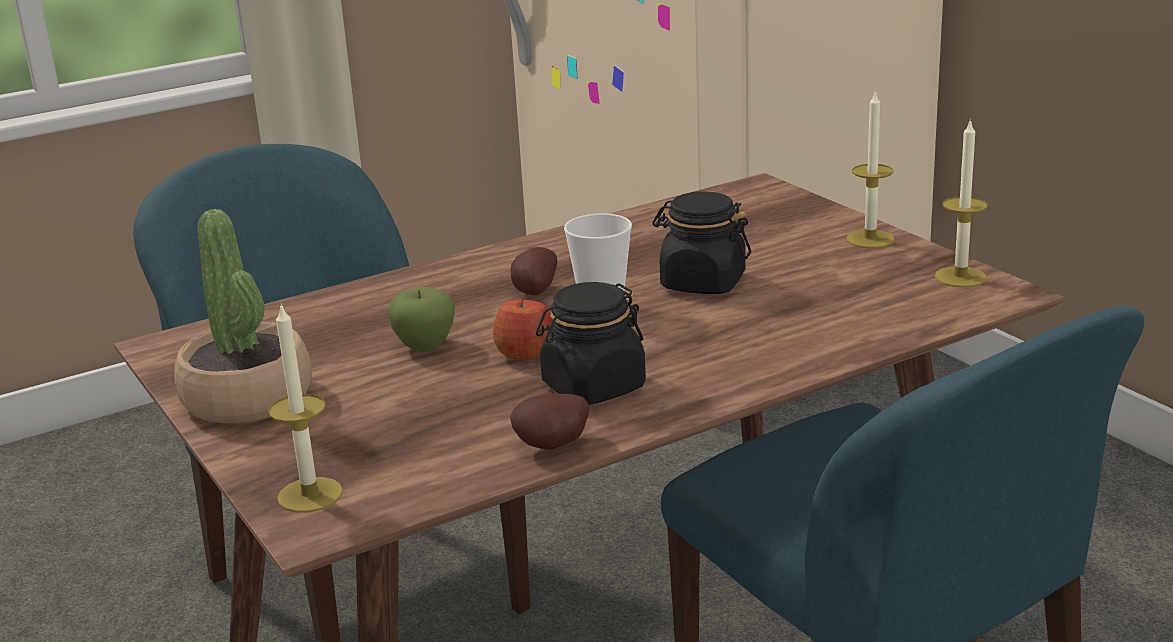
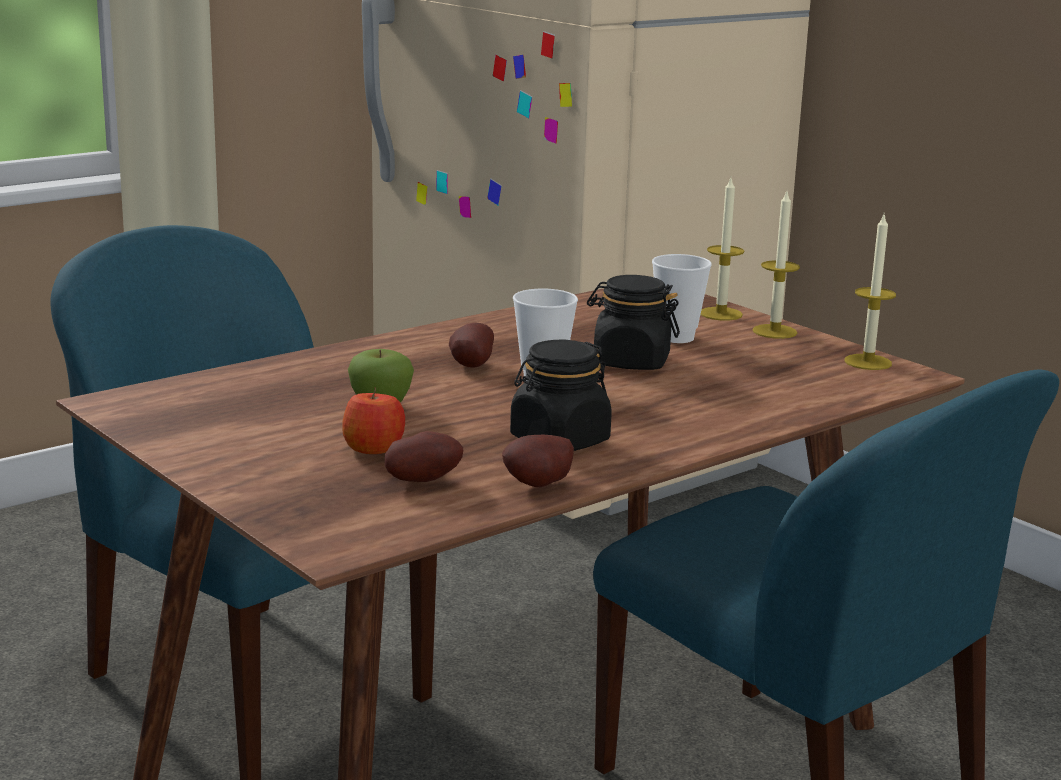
camera: 10 degrees left, 5 degrees down
potted plant [174,209,312,424] -> none
candle [268,303,343,513] -> candle moved to [700,178,744,320]
apple [493,296,552,360] -> apple moved to [342,387,405,454]
none -> potato [385,431,463,482]
none -> cup [652,254,711,343]

